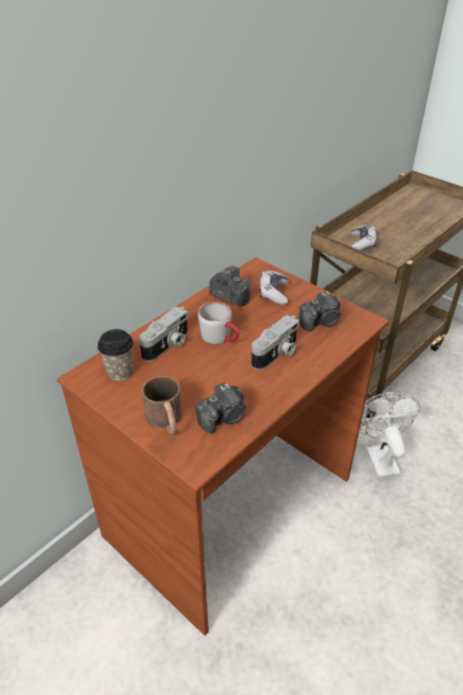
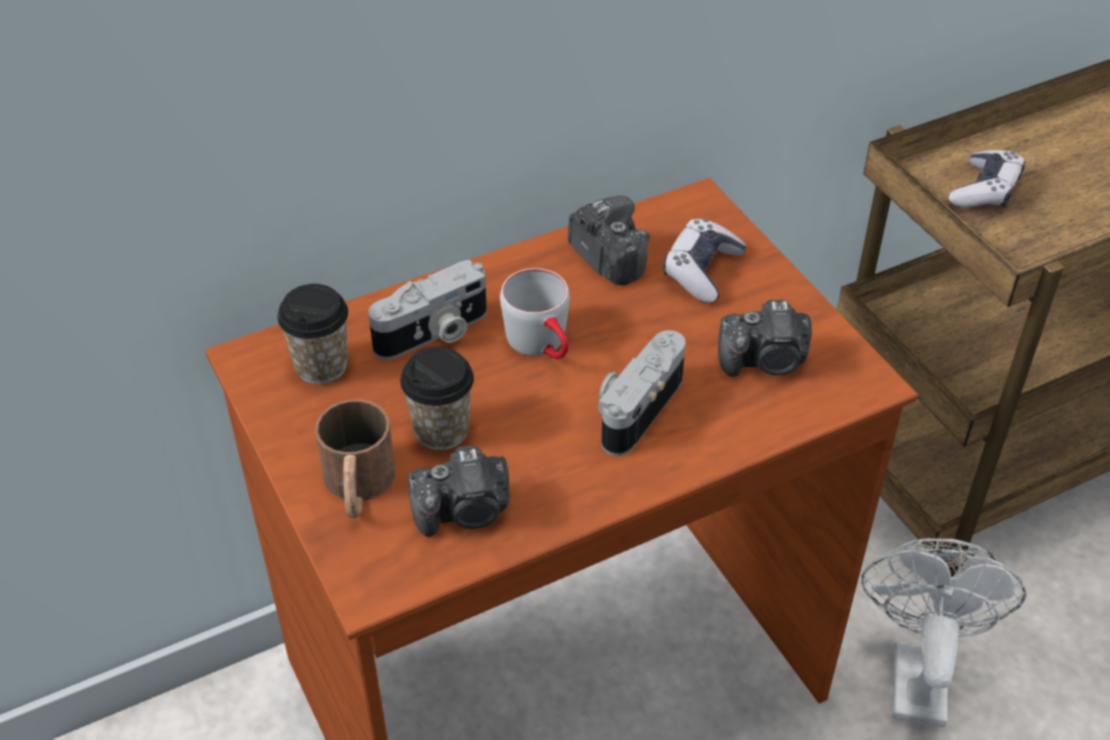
camera: 20 degrees right, 5 degrees up
camera [251,315,300,370] -> camera turned 150 degrees clockwise [598,330,686,456]
none -> cup [400,347,474,450]

